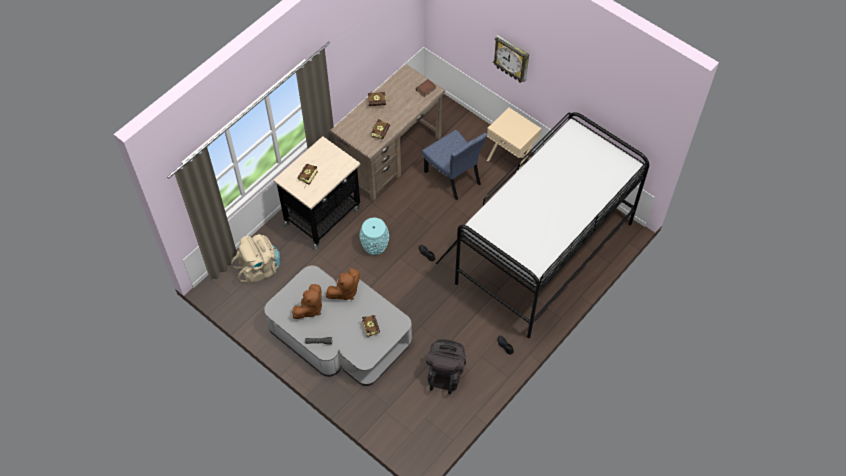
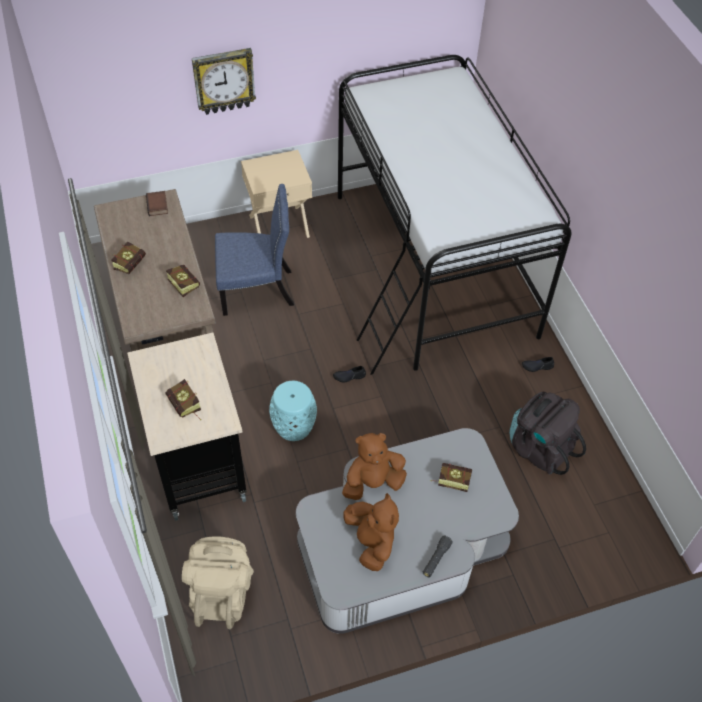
camera: 60 degrees left, 5 degrees down
brown plush toy [326,268,360,300] -> brown plush toy turned 105 degrees counterclockwise [342,433,407,500]

